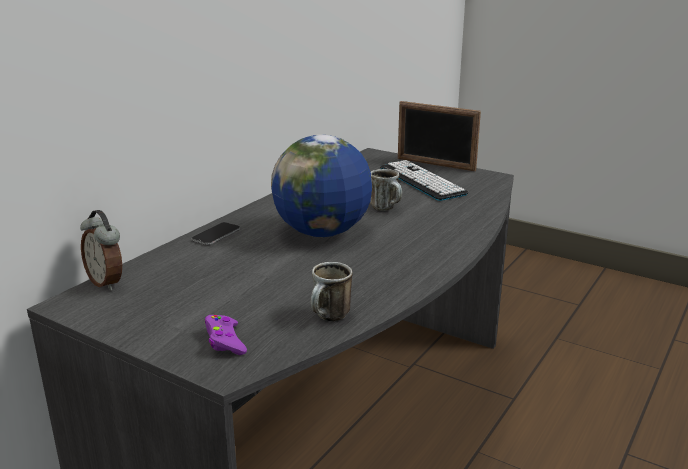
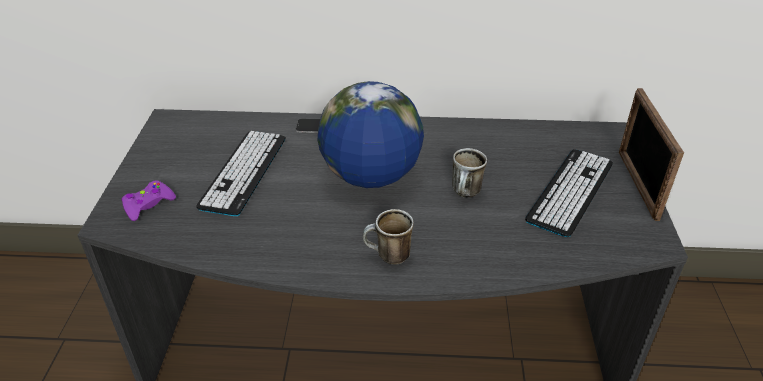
camera: 60 degrees right, 15 degrees up
alarm clock [80,210,122,291] -> none
mug [311,262,352,321] -> mug moved to [363,209,414,265]
none -> keyboard [196,131,286,216]

